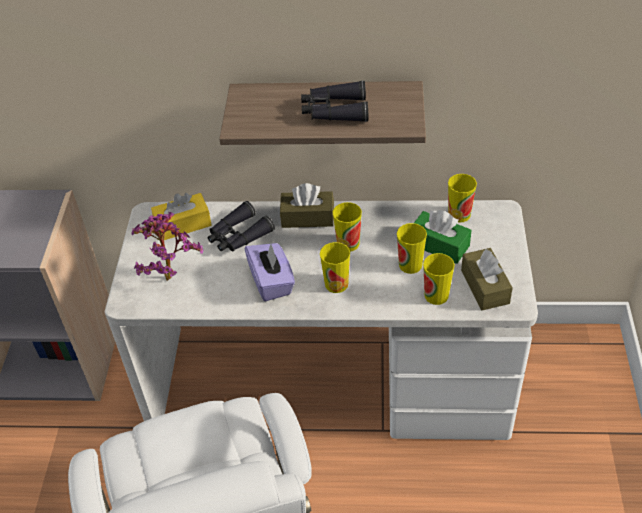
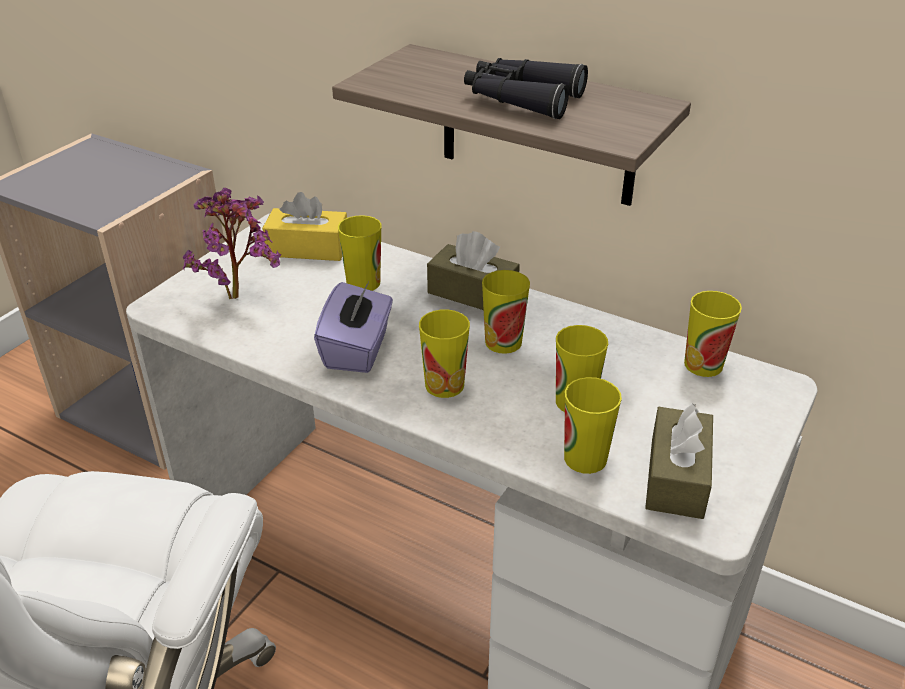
camera: 25 degrees right, 10 degrees down
black binoculars [208,201,275,252] -> cup [338,215,382,291]
green tissue box [414,210,472,264] -> none

